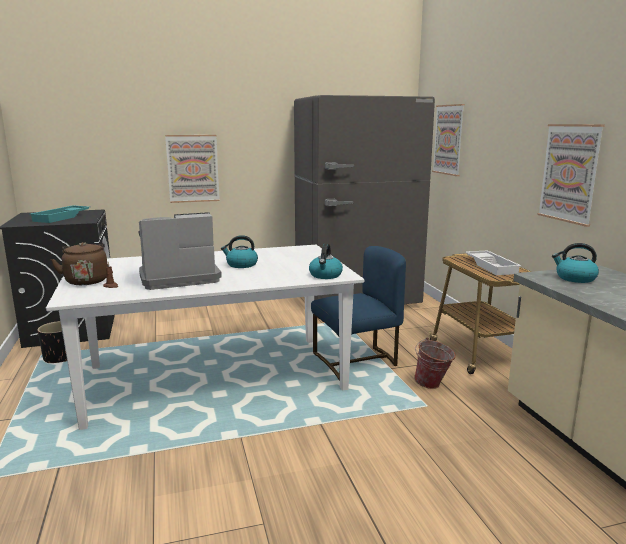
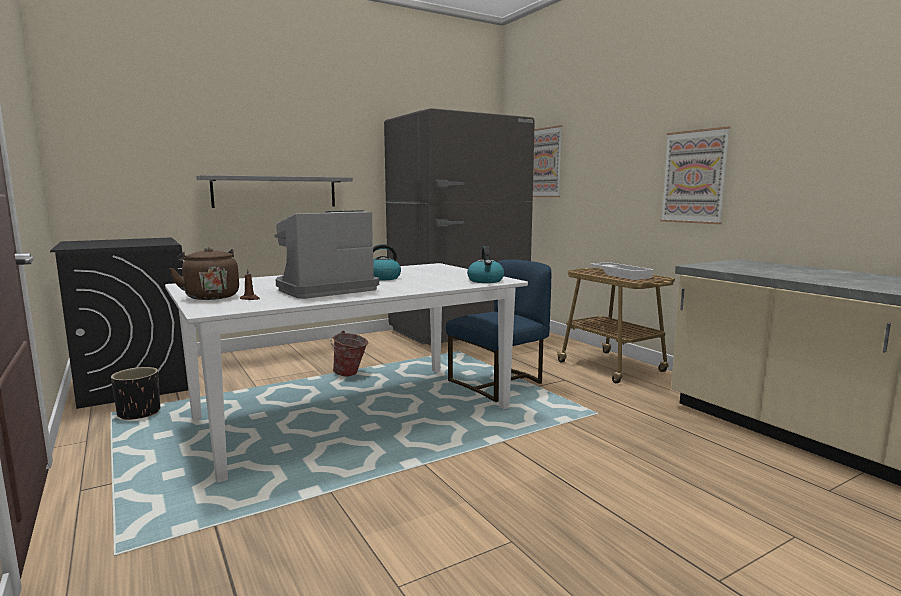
camera: 15 degrees left, 5 degrees down
turquoise tray [29,205,89,223] -> none
picture [165,135,220,203] -> grey shelf [196,175,353,208]
bucket [414,338,456,389] -> bucket moved to [331,331,368,377]
kettle [552,243,599,283] -> none

